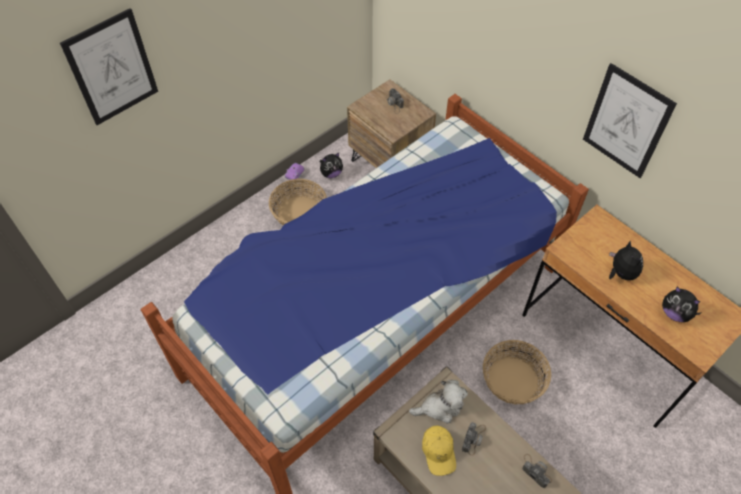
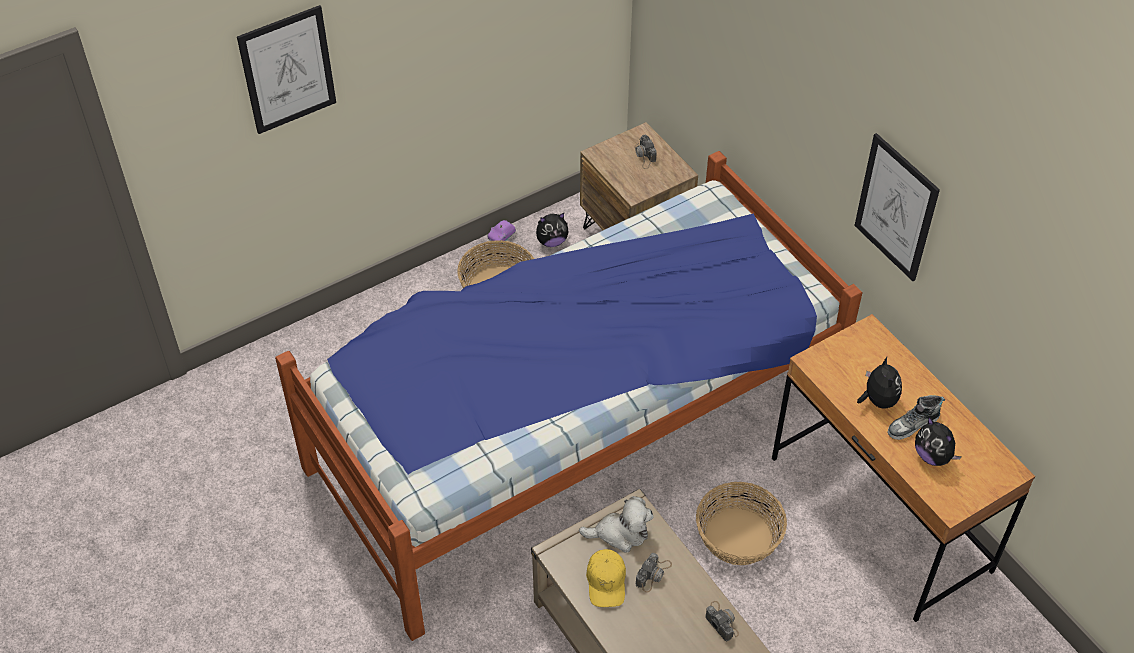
camera: 10 degrees right, 5 degrees down
none -> shoe [887,395,945,440]

